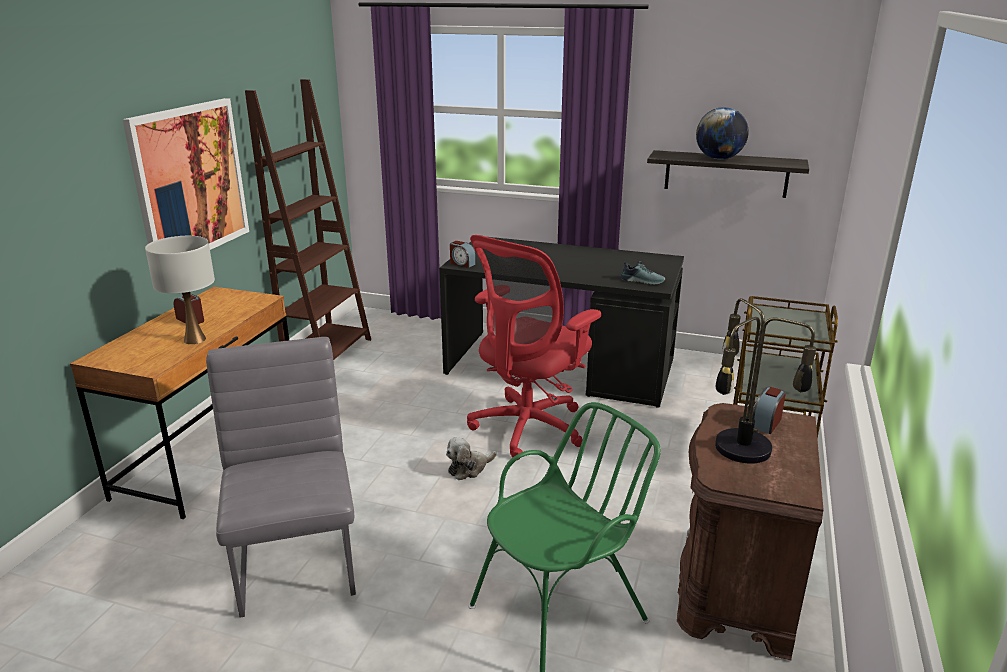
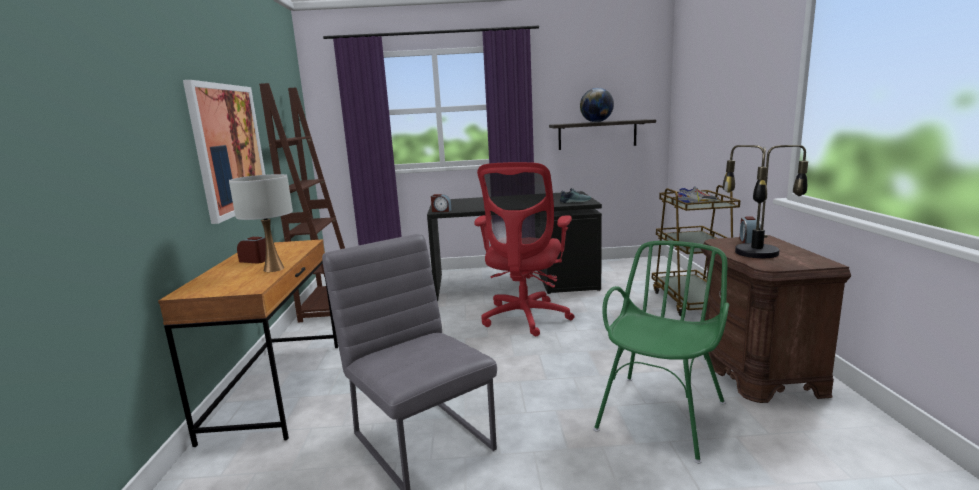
camera: 20 degrees left, 10 degrees down
plush toy [446,437,497,480] -> none
none -> shoe [678,186,717,203]

